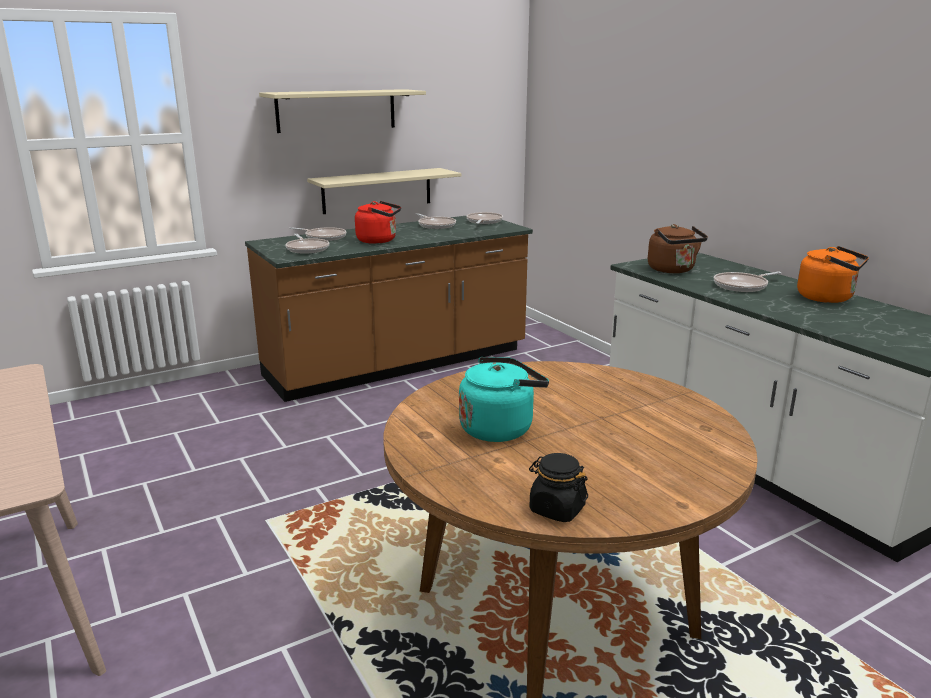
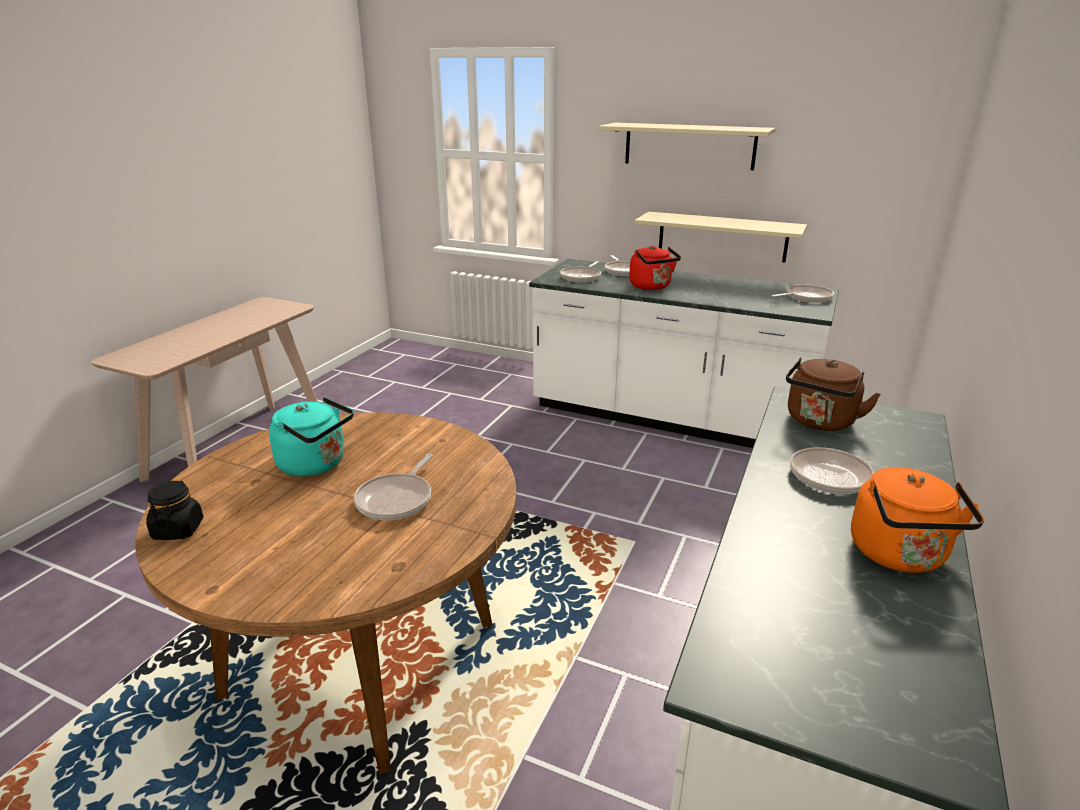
camera: 55 degrees right, 5 degrees up
brown counter [245,215,533,402] -> white counter [529,259,839,448]
frying pan [416,213,456,229] -> frying pan moved to [354,454,433,520]

